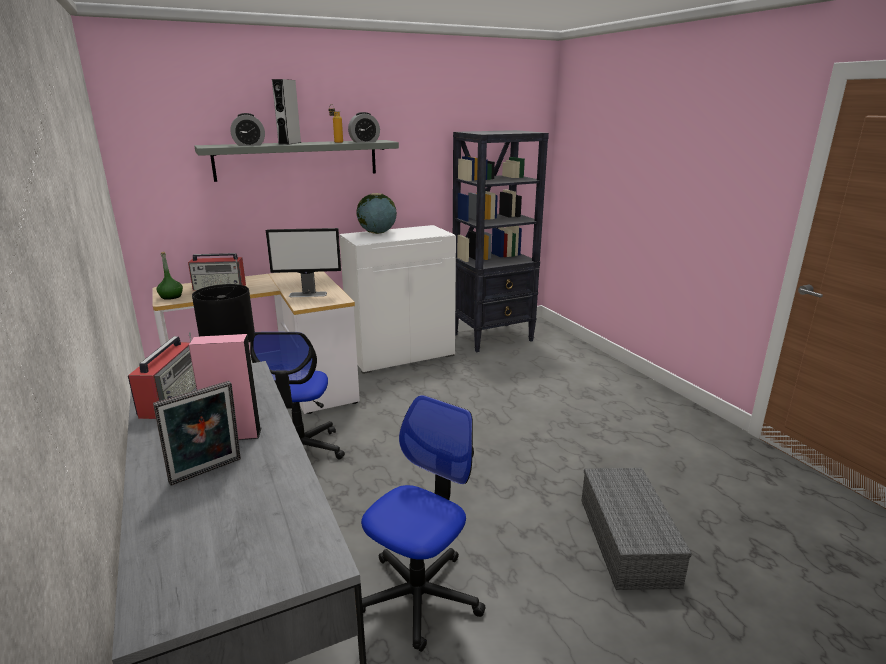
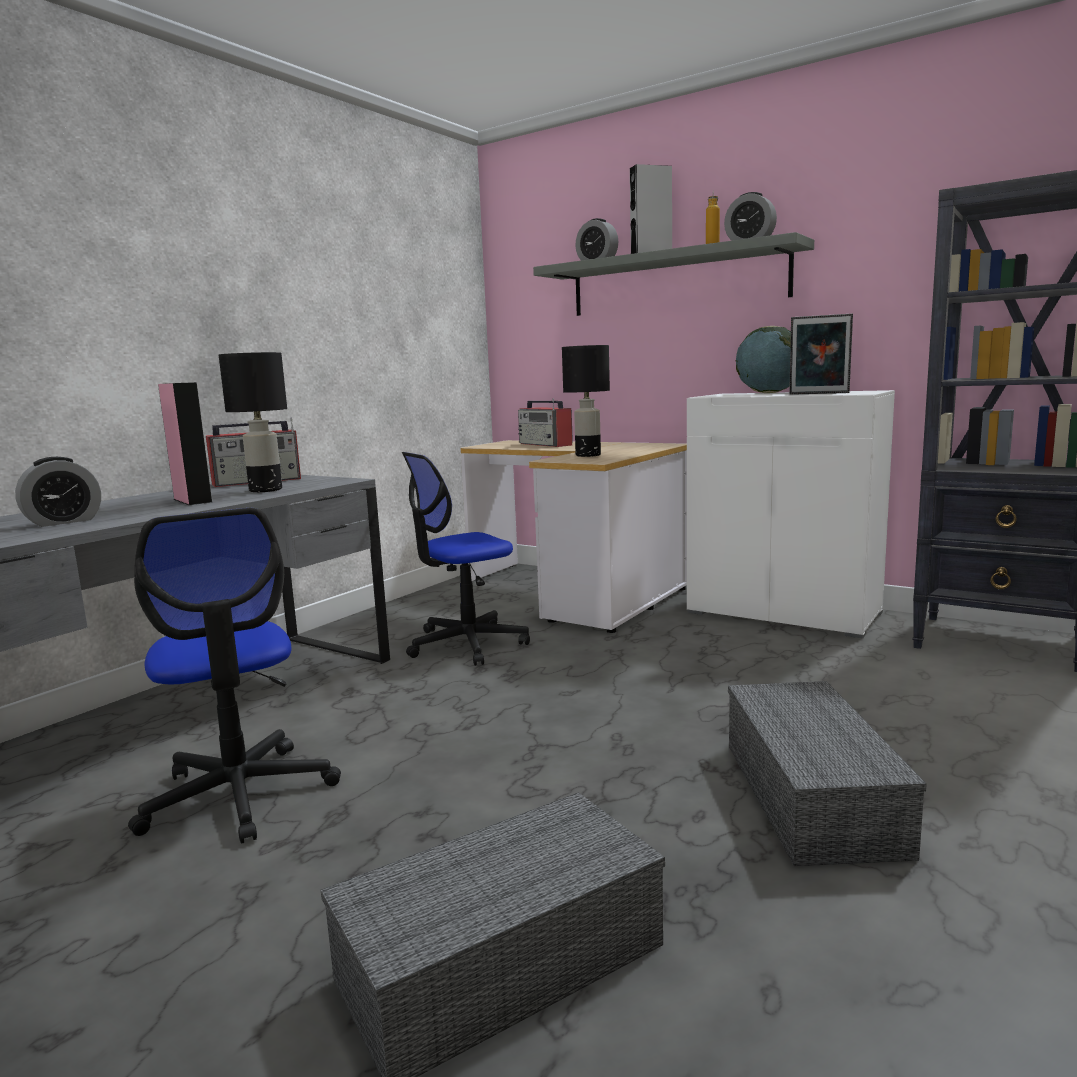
camera: 60 degrees right, 10 degrees down
picture frame [153,381,241,486] -> picture frame moved to [789,313,853,395]
green bottle [157,252,183,300] -> none
monitor [266,228,341,297] -> black table lamp [562,345,610,457]
office chair [361,395,486,652] -> office chair turned 60 degrees clockwise [128,508,341,844]
none -> alarm clock [15,457,101,527]
none -> grey storage box [728,681,927,866]

